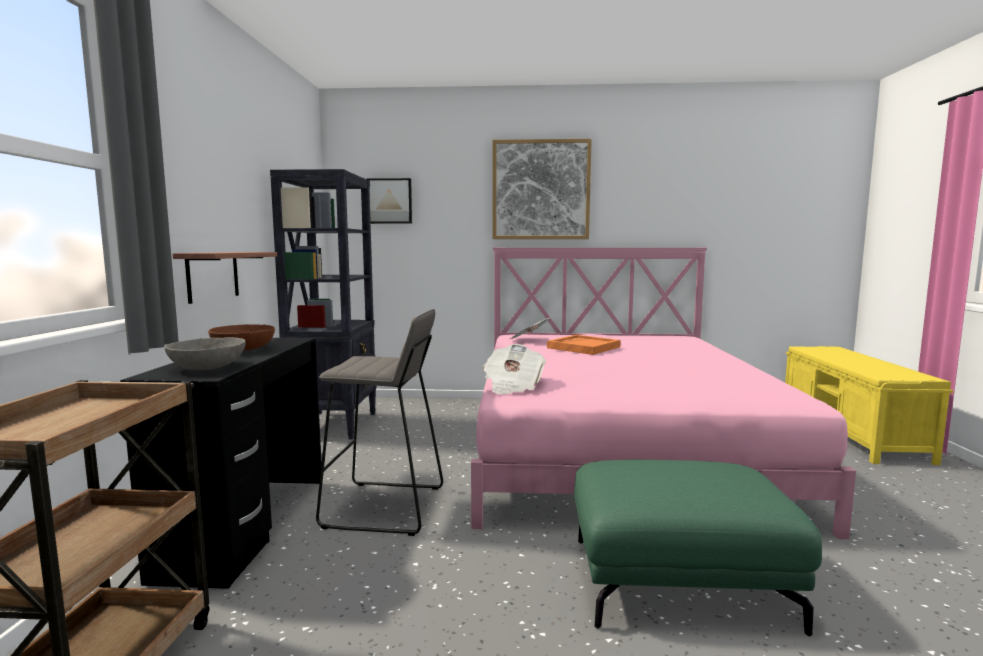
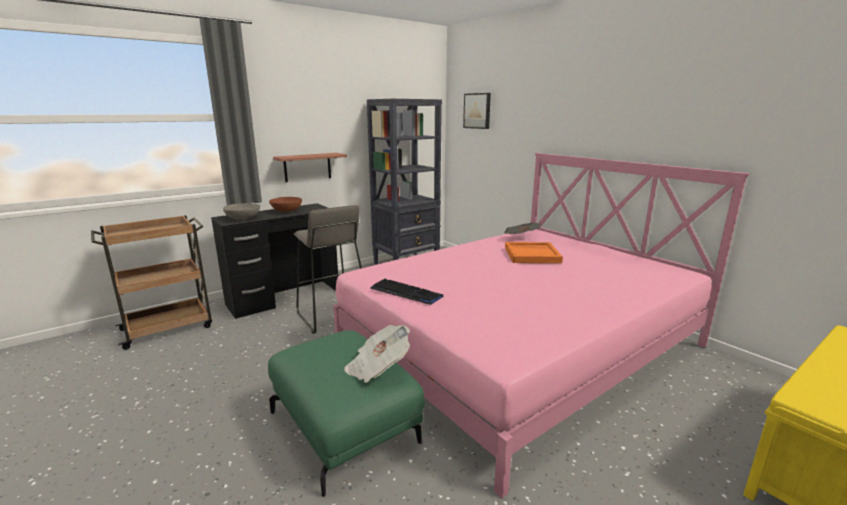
camera: 50 degrees right, 10 degrees up
newspaper [483,344,546,394] -> newspaper moved to [344,325,410,383]
picture [492,139,592,239] -> none
none -> keyboard [370,278,443,305]

